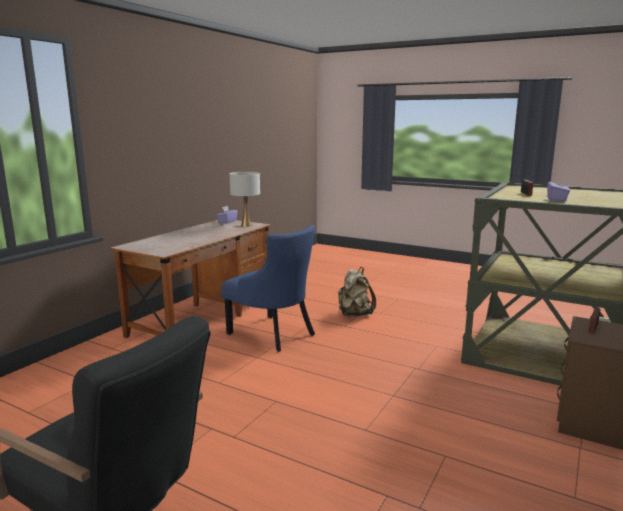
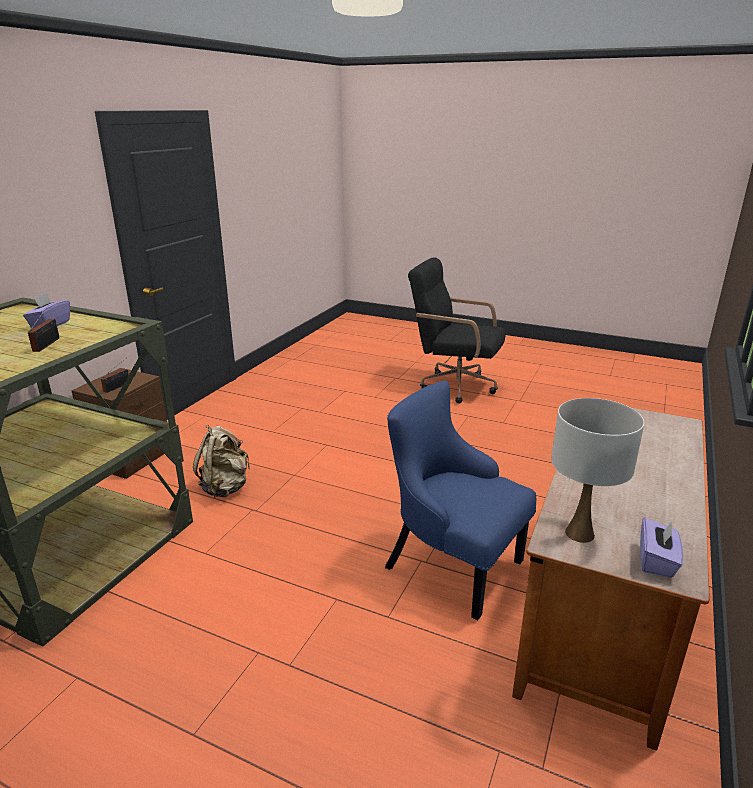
camera: 175 degrees right, 10 degrees up
beige backpack [338,267,376,317] -> beige backpack moved to [193,425,250,497]

